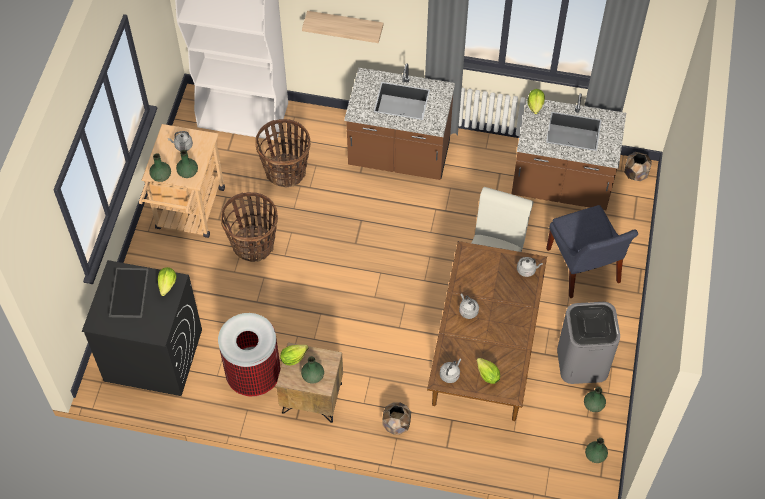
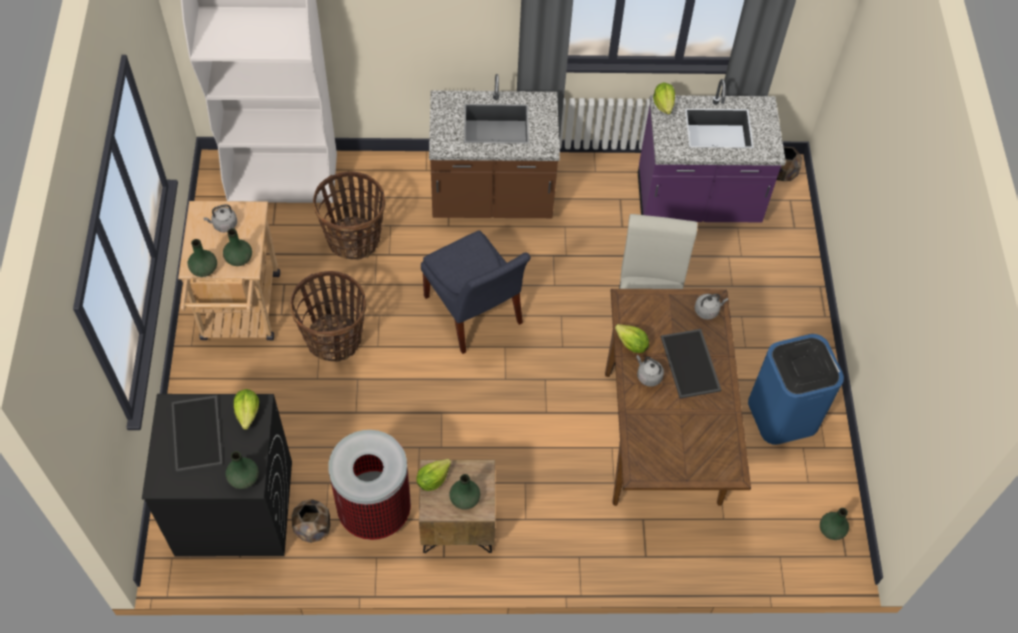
camera: 15 degrees left, 0 degrees up
shelf [302,11,383,43] -> none
brown planter [382,402,411,435] -> brown planter moved to [292,499,330,543]
grey kettle [440,359,461,383] -> none
lettuce [477,358,500,384] -> lettuce moved to [615,324,649,353]
brown counter [512,93,626,210] -> purple counter [638,79,786,222]
blue chair [546,205,638,298] -> blue chair moved to [421,230,531,354]
grey trash can [557,302,620,384] -> blue trash can [748,334,844,445]
green vase [584,387,606,412] -> green vase moved to [226,451,259,489]
none -> tray [661,329,721,399]

